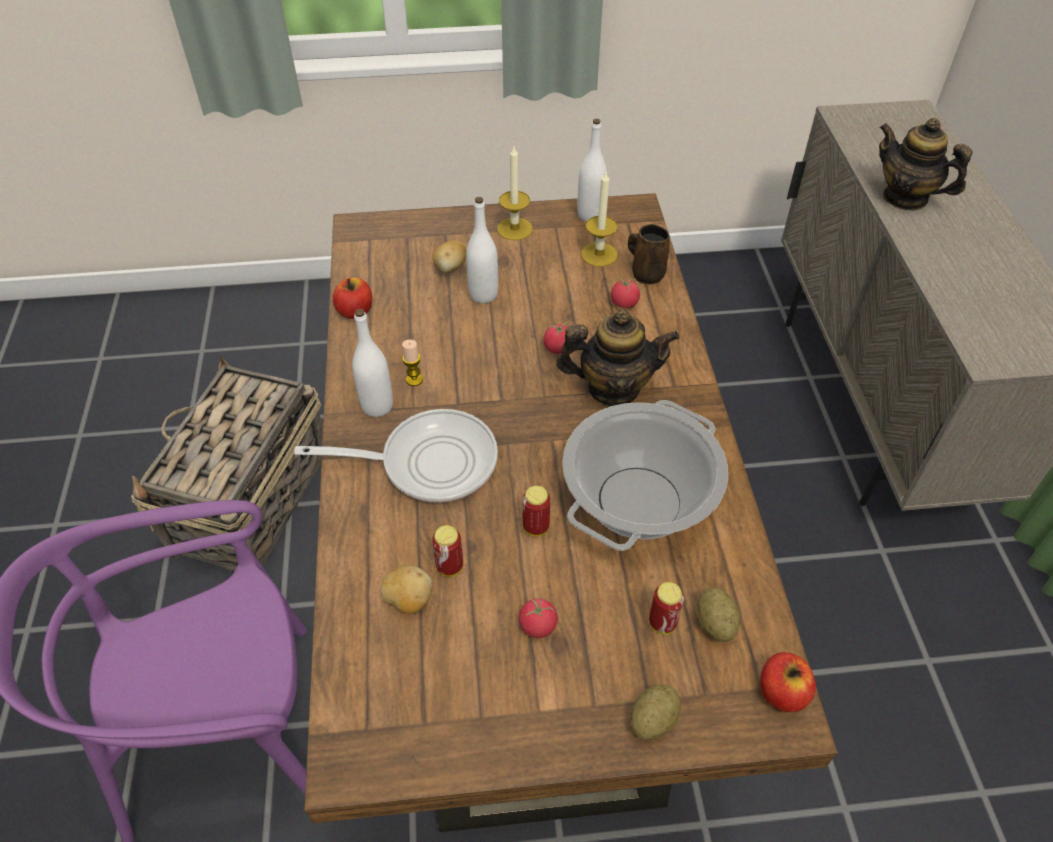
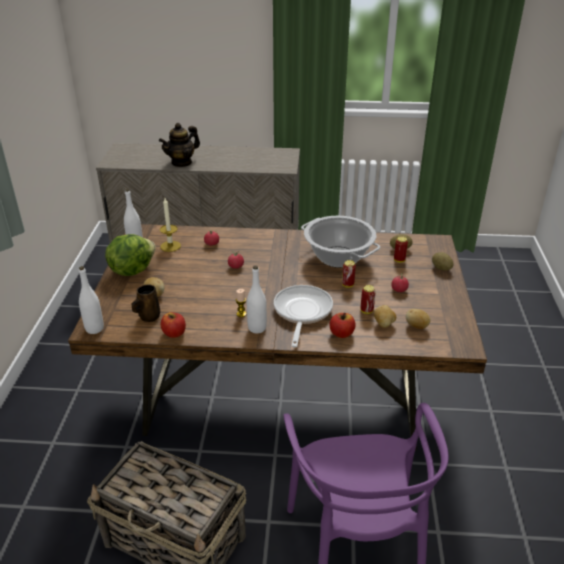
camera: 80 degrees left, 15 degrees down
white bottle [466,197,498,303] -> white bottle moved to [79,266,104,334]
candle [497,146,533,240] -> lettuce [105,234,156,276]
teapot [556,309,679,406] -> none
brown mug [628,224,670,284] -> brown mug moved to [132,284,160,322]
apple [760,652,816,712] -> apple moved to [329,312,355,338]
none -> potato [406,309,430,329]

